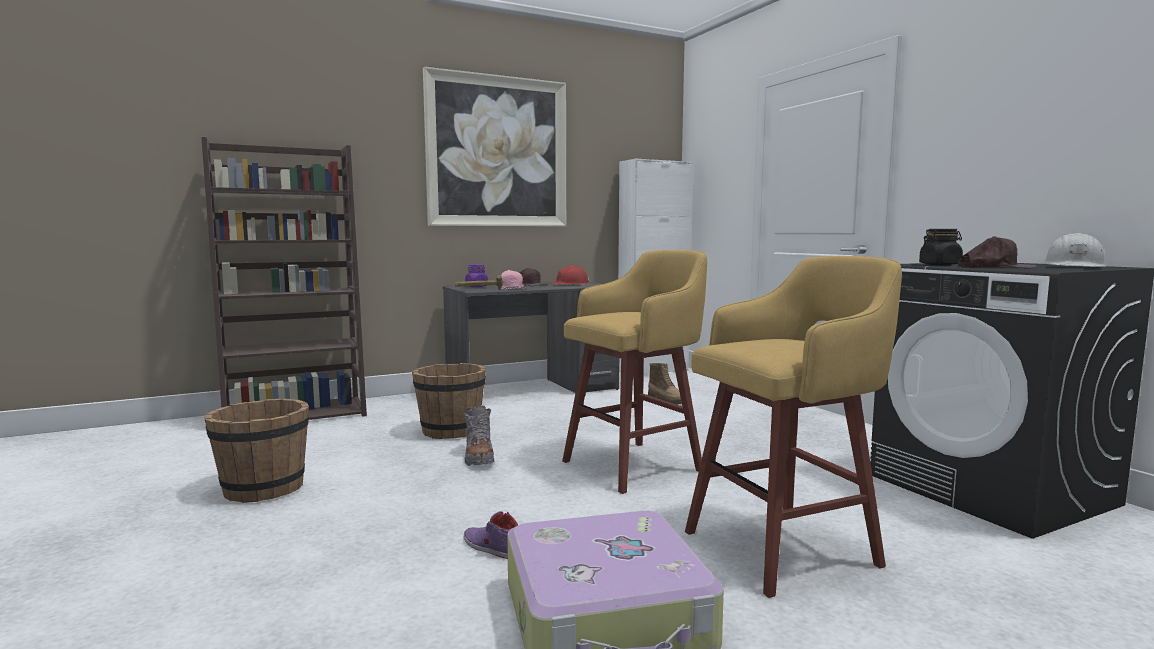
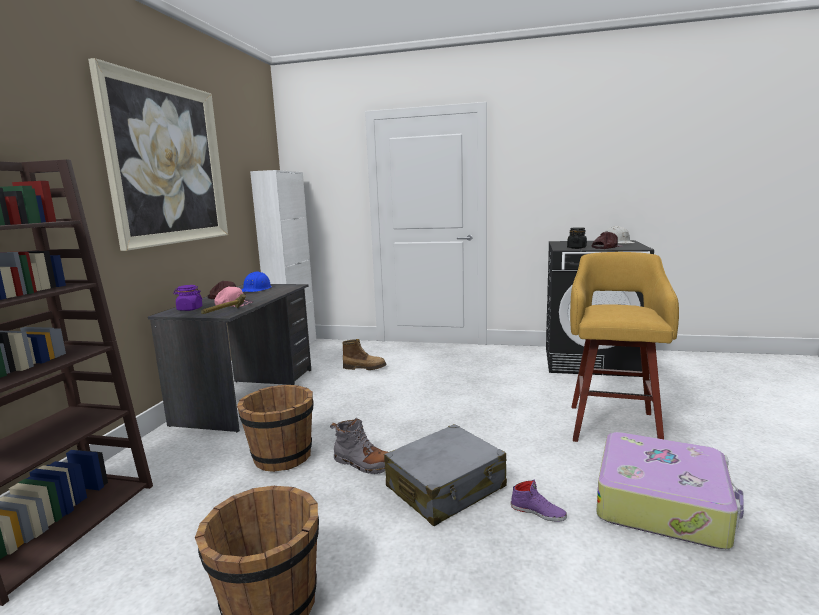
camera: 50 degrees left, 5 degrees up
purple shoe [464,511,518,559] -> purple shoe turned 135 degrees counterclockwise [511,479,567,521]
red hard hat [551,265,589,285] -> blue hard hat [242,272,272,292]
yellow stool [562,250,707,494] -> none
none -> grey suitcase [384,424,507,526]

